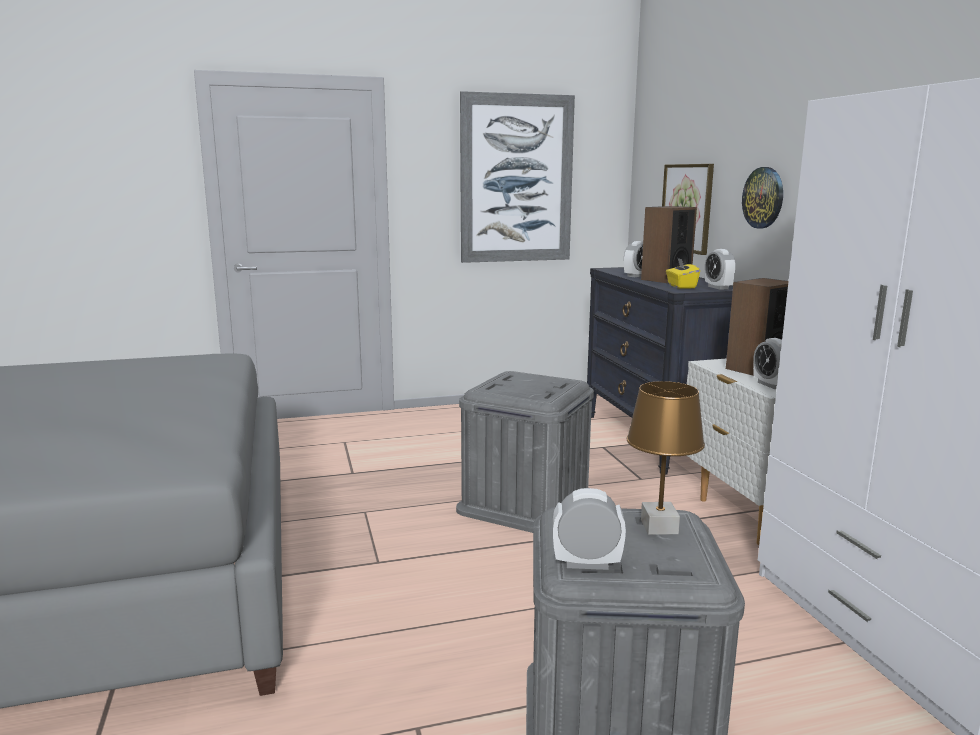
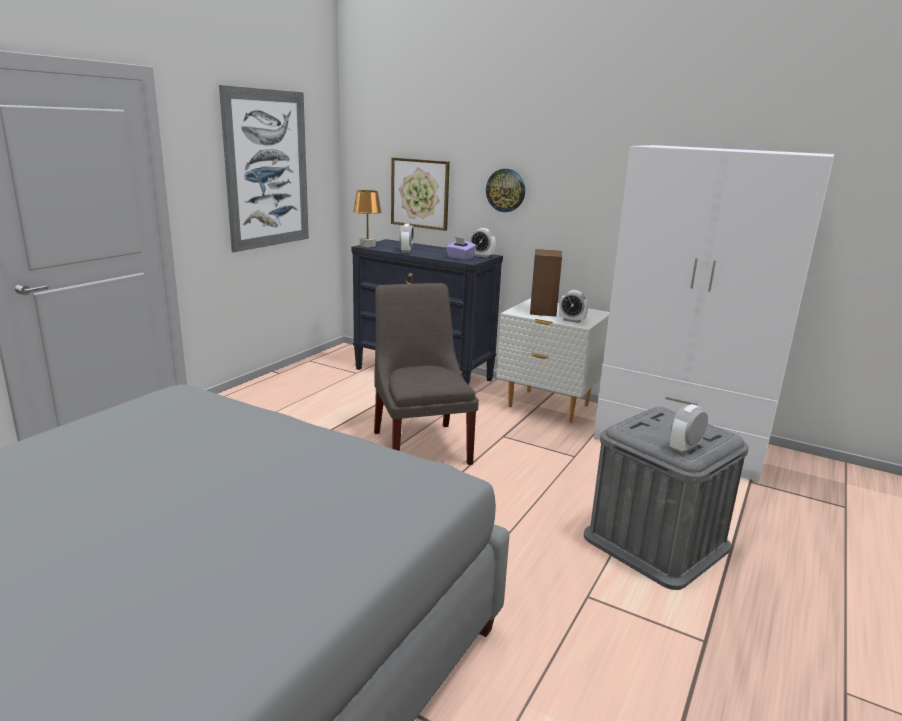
camera: 45 degrees left, 5 degrees up
grey storage box [456,371,594,533] -> grey chair [374,283,479,465]
brown table lamp [627,381,705,535] -> brown table lamp moved to [353,190,381,248]
speaker [641,206,697,283] -> none
yellow tissue box [666,258,700,289] -> purple tissue box [446,237,476,260]

